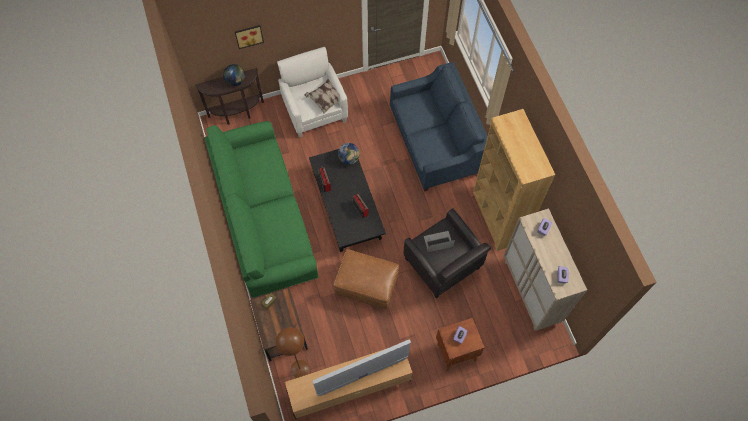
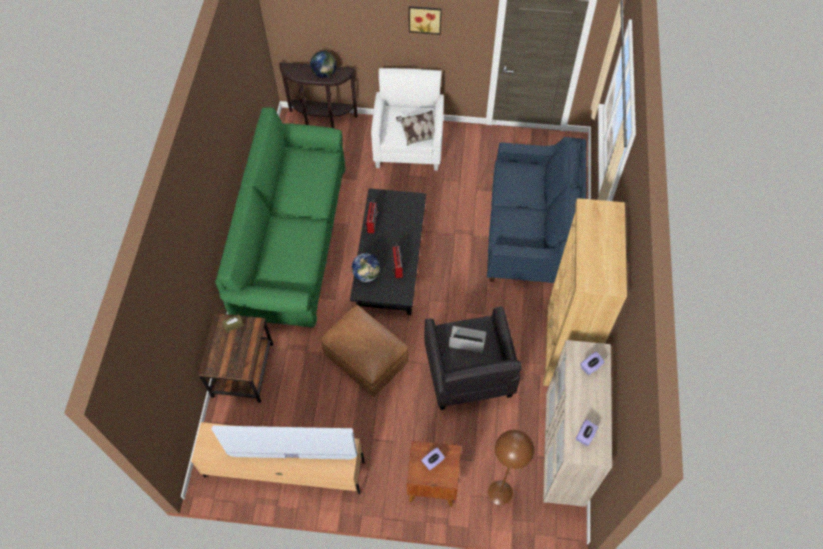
camera: 25 degrees right, 5 degrees down
picture [235,25,264,49] -> picture moved to [409,6,442,35]
brown floor lamp [276,327,309,378] -> brown floor lamp moved to [488,430,534,505]
globe [338,143,360,165] -> globe moved to [352,253,380,282]

